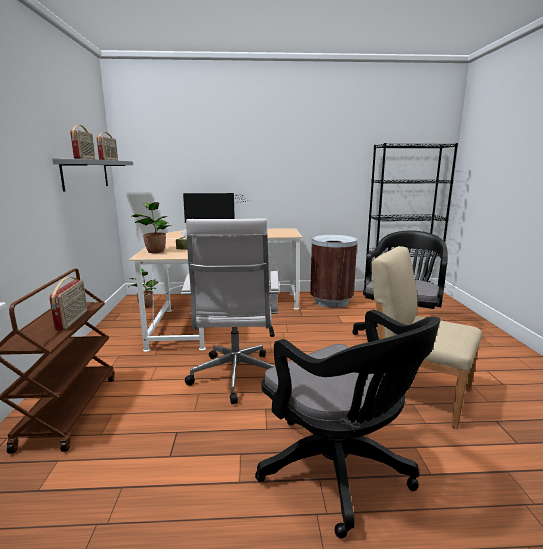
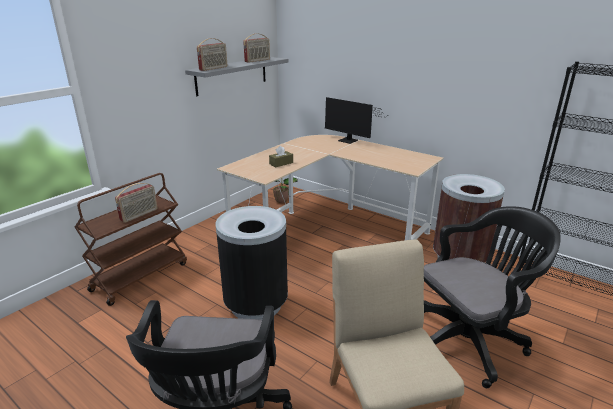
camera: 40 degrees right, 10 degrees up
potted plant [131,202,173,253] -> none
white office chair [181,218,279,404] -> black trash can [215,206,288,320]

